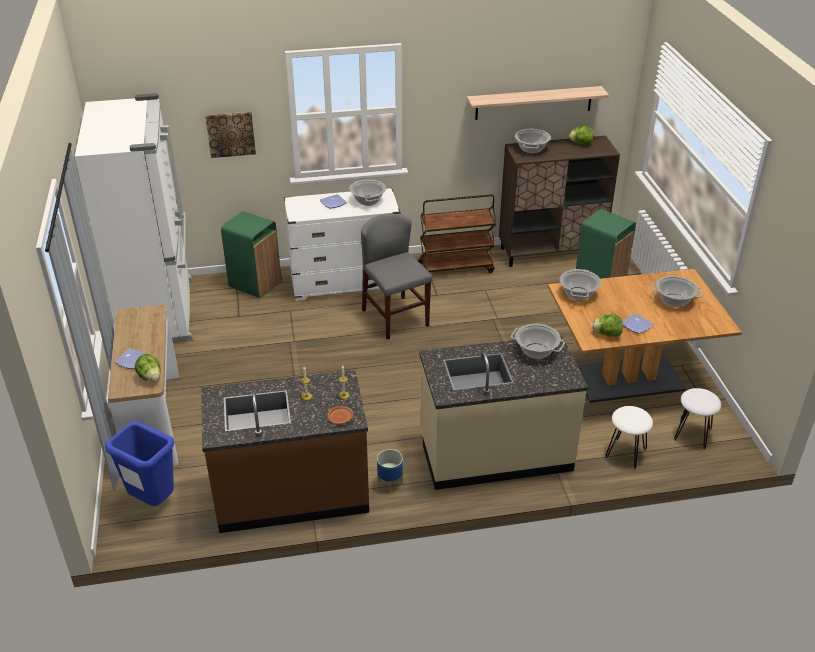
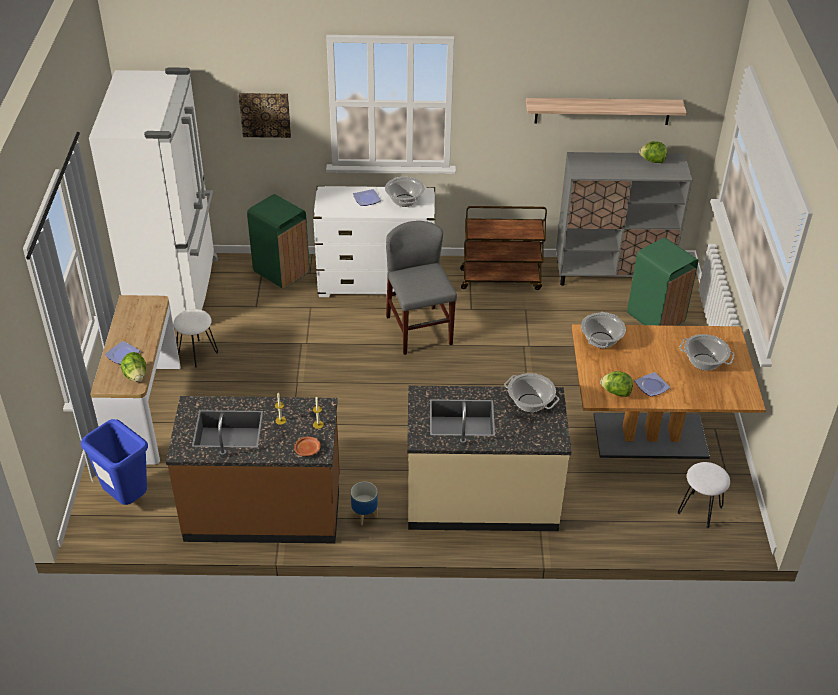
camera: 10 degrees right, 5 degrees up
brown cabinet [499,136,620,267] -> grey cabinet [556,152,692,286]
cooking pot [515,129,551,154] -> none
white stool [605,406,653,469] -> white stool moved to [173,309,218,368]

